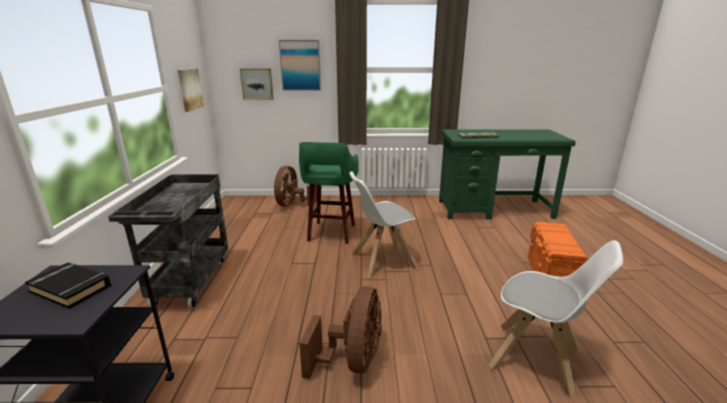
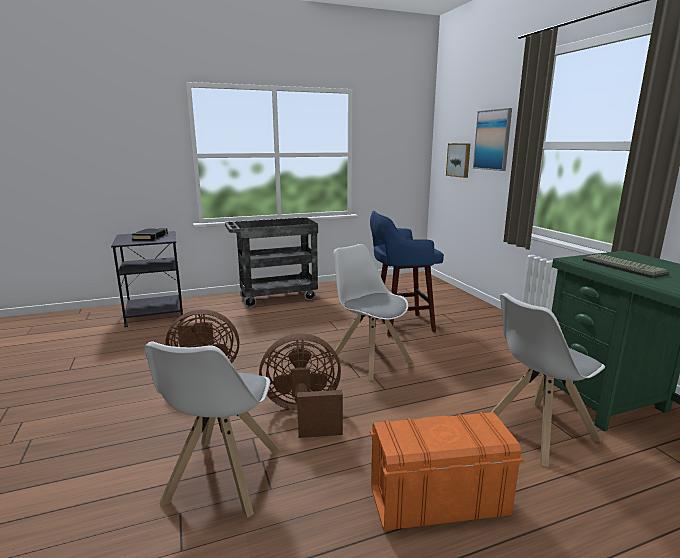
camera: 70 degrees right, 5 degrees down
picture [178,68,204,112] -> none
brown fan [274,166,317,207] -> brown fan moved to [259,333,343,438]
green stool [299,142,359,244] -> blue stool [370,211,444,336]
none -> chair [490,293,605,467]

